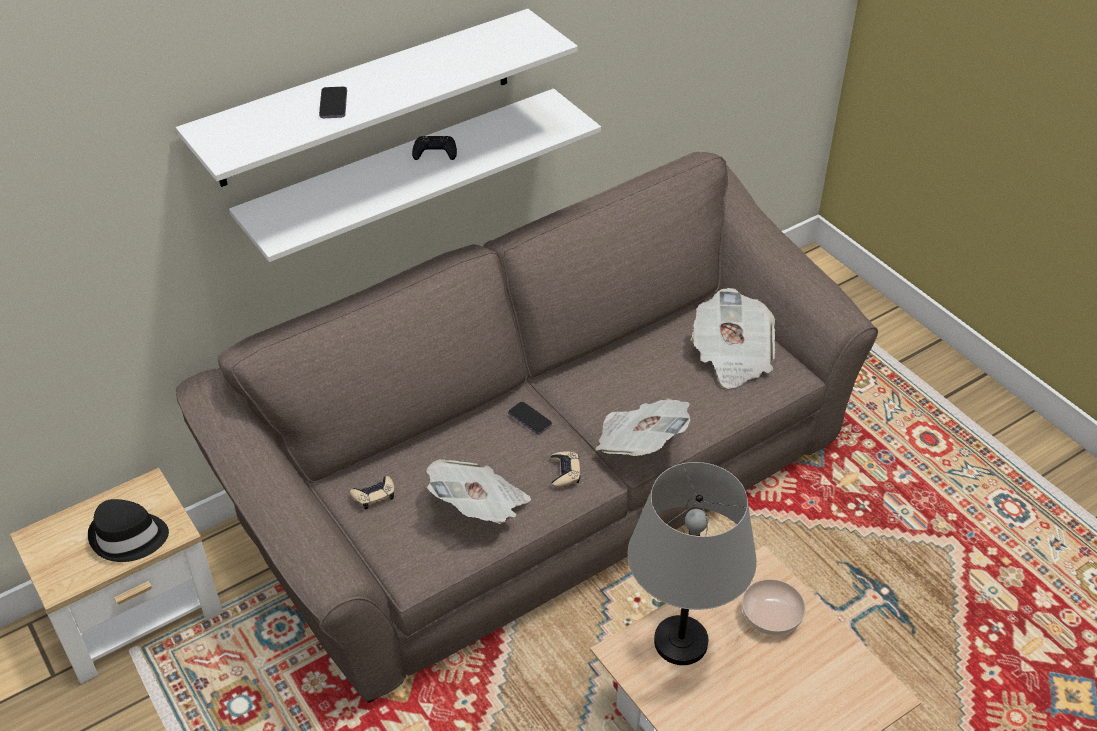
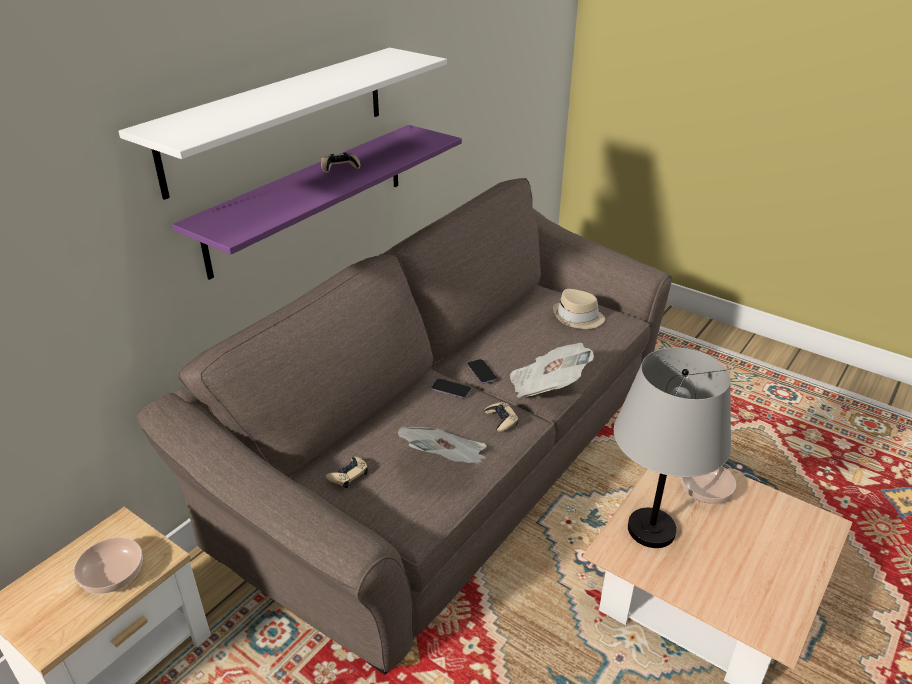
camera: 20 degrees left, 10 degrees down
black hat [88,499,169,562] -> bowl [74,537,143,594]
white shelf [229,88,601,262] -> purple shelf [172,125,462,280]
phone [319,87,347,118] -> phone moved to [467,359,497,384]
black game controller [412,136,457,160] -> beige game controller [321,152,361,173]
newspaper [691,288,775,389] -> beige hat [553,289,605,329]

